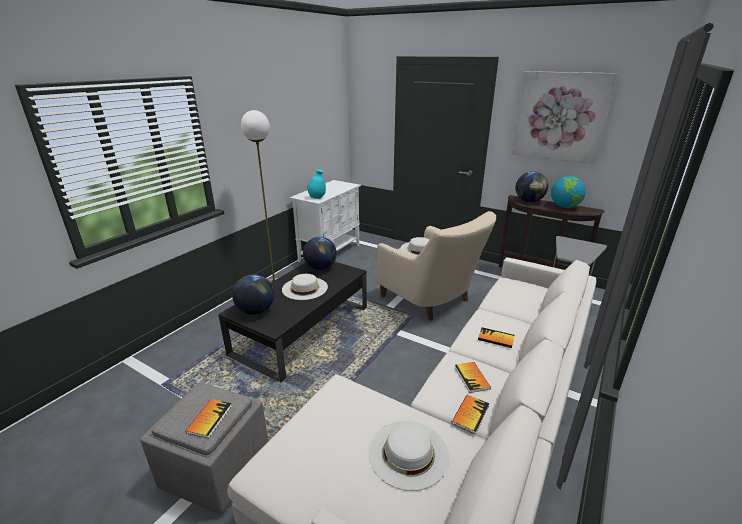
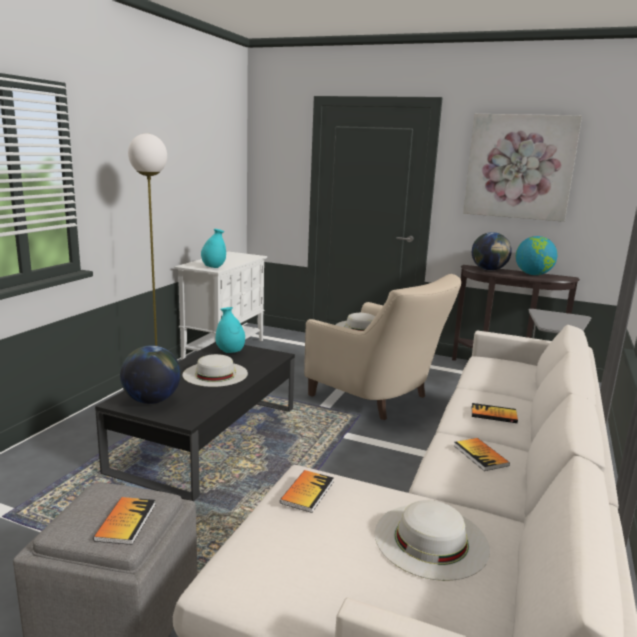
camera: 10 degrees left, 10 degrees down
globe [303,237,337,270] -> turquoise vase [216,307,245,353]
book [452,395,489,434] -> book moved to [280,470,333,513]

